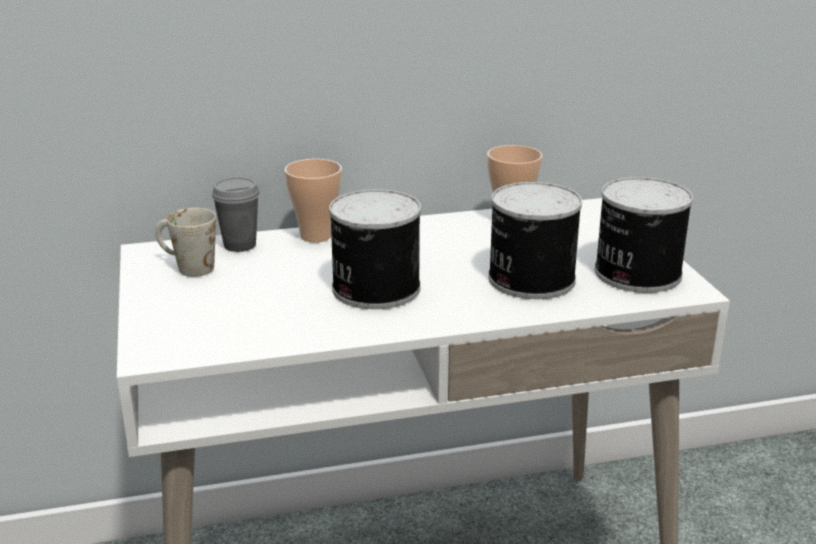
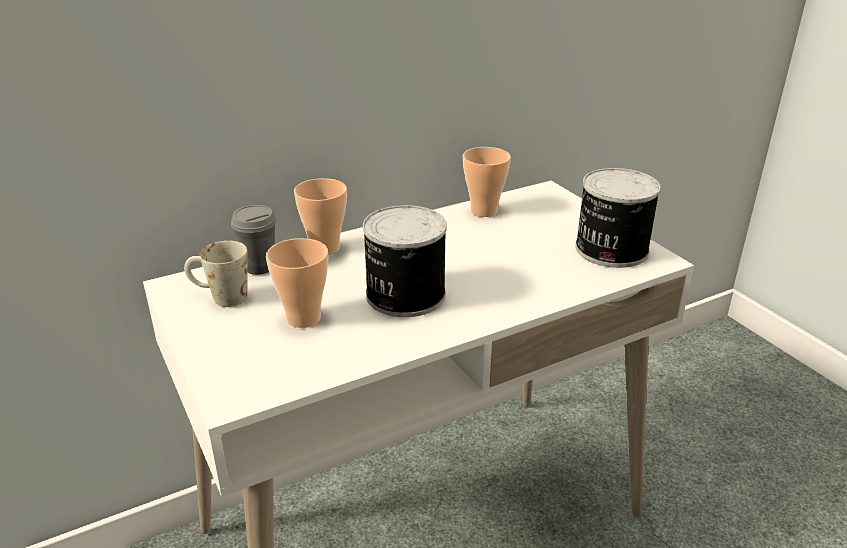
camera: 15 degrees left, 5 degrees up
can [488,182,582,299] -> none
none -> cup [266,238,328,328]

